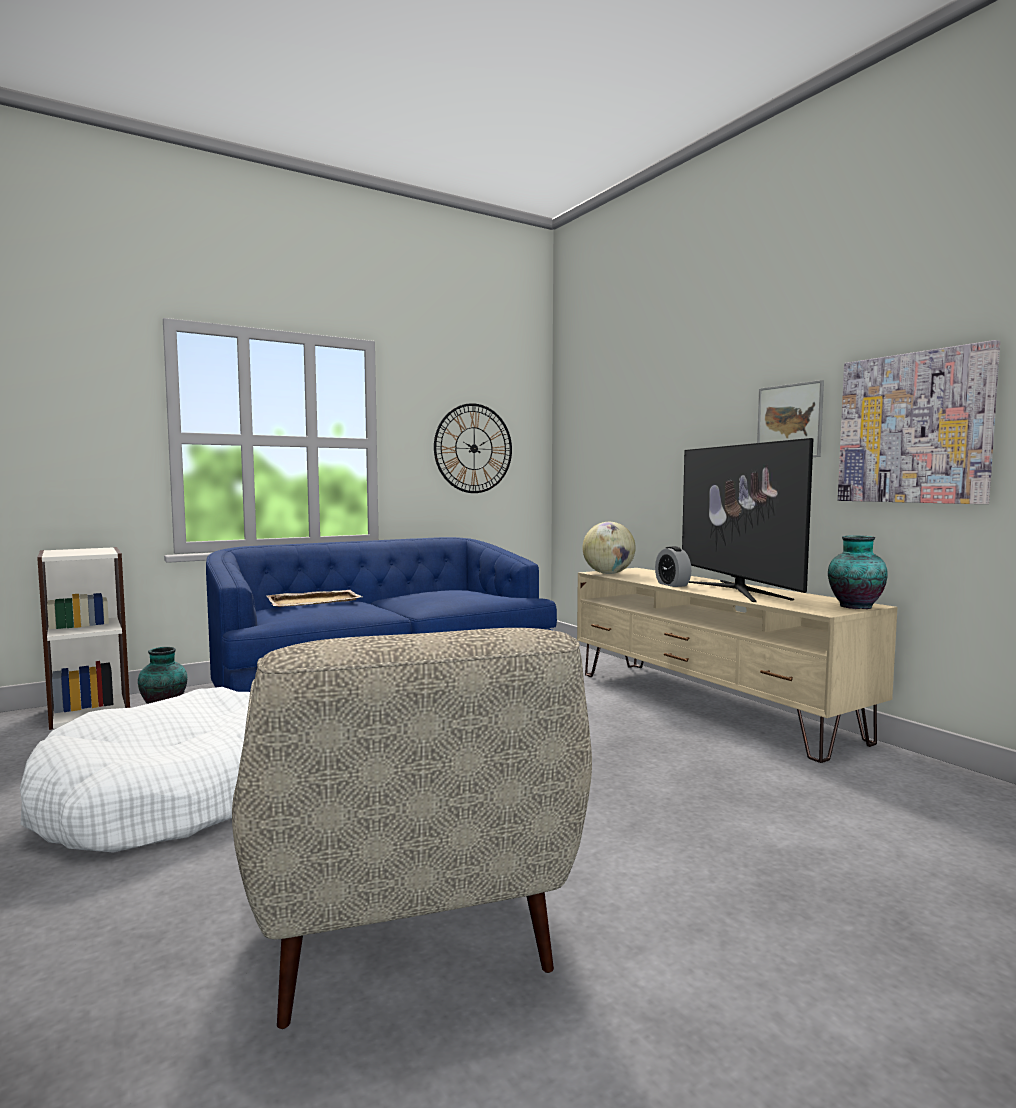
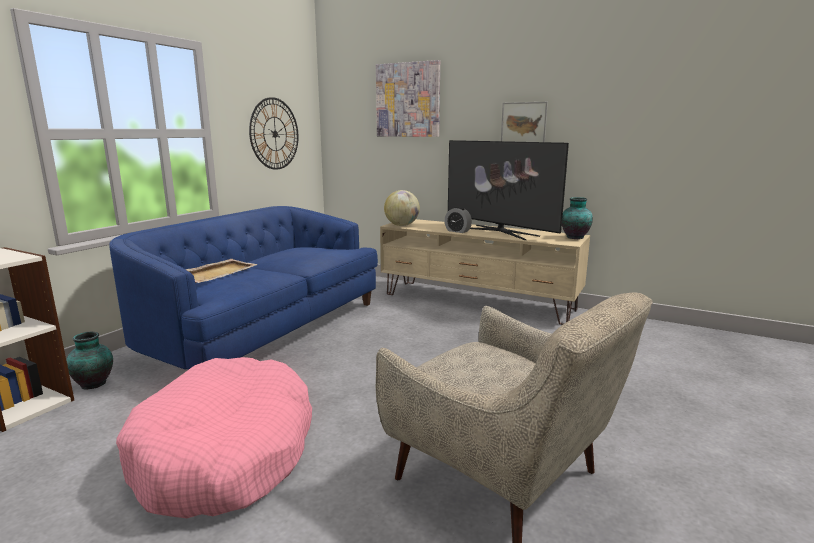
camera: 30 degrees left, 10 degrees up
white dog bed [20,687,250,853] -> pink dog bed [116,357,312,518]
picture [838,340,1000,504] -> picture moved to [376,60,440,137]

